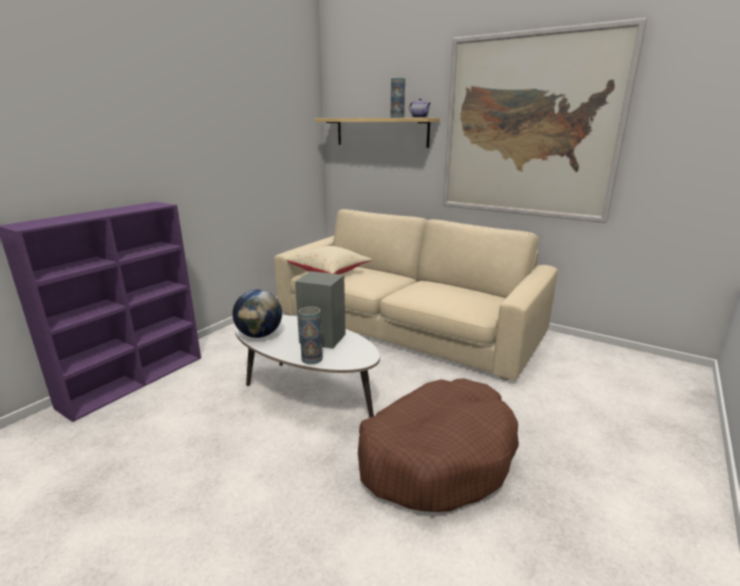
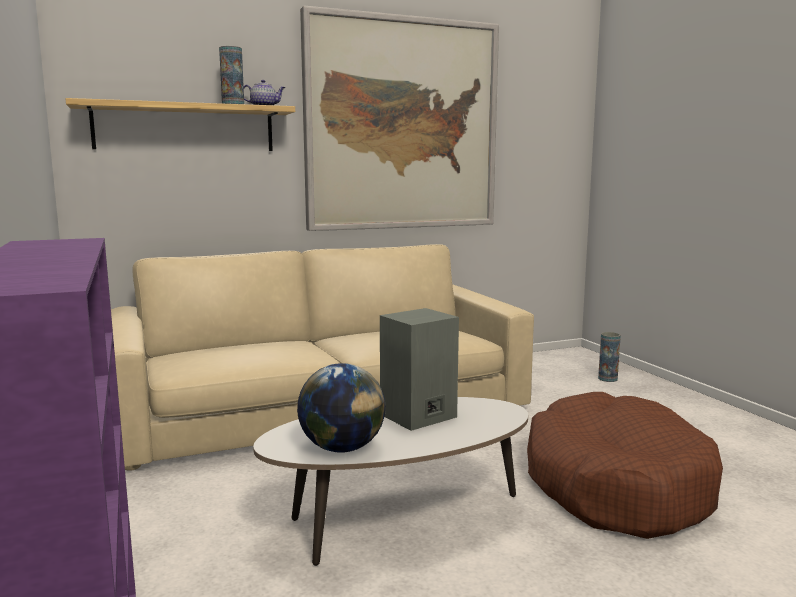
camera: 55 degrees left, 10 degrees down
beige pillow [287,246,373,274] -> none
vase [299,307,323,364] -> vase moved to [598,332,621,382]

